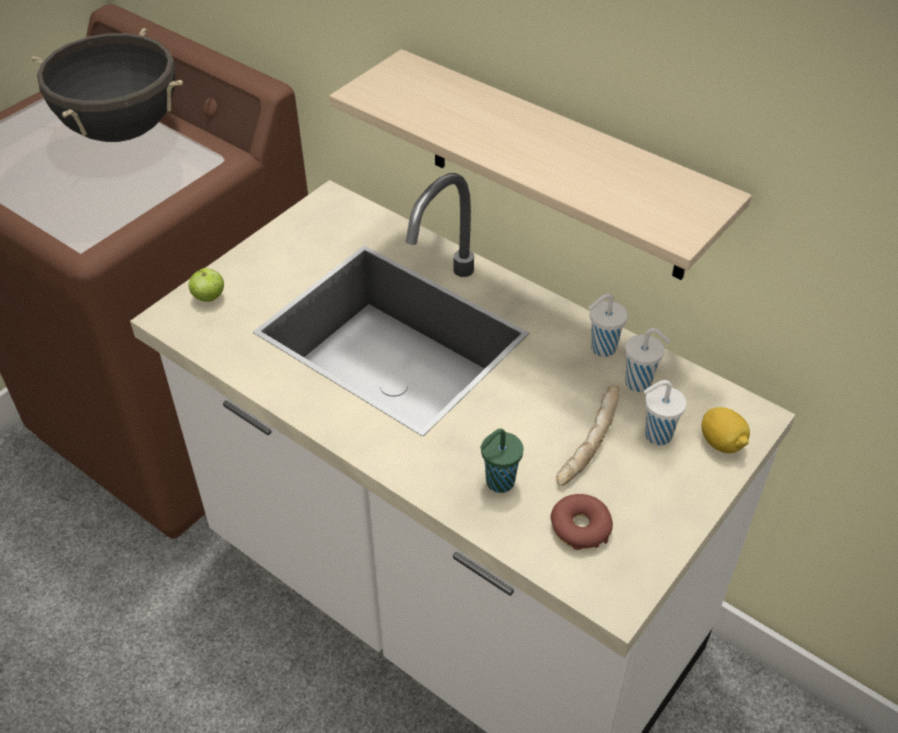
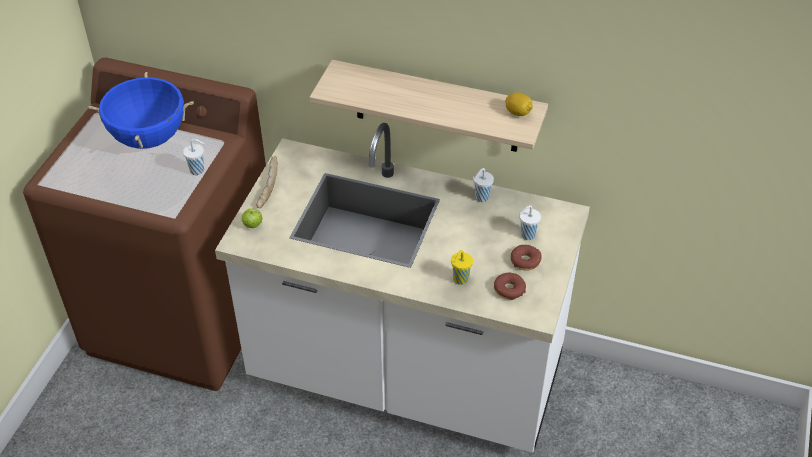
camera: 20 degrees left, 0 degrees up
black cooking pot [31,28,183,142] -> blue cooking pot [89,72,194,149]
green cup [480,429,524,493] -> yellow cup [451,250,473,285]
bread [556,385,619,486] -> bread moved to [256,156,278,208]
white cup [625,328,671,392] -> white cup moved to [183,139,205,175]
lemon [701,407,750,453] -> lemon moved to [506,92,533,116]
none -> donut [511,245,542,270]

